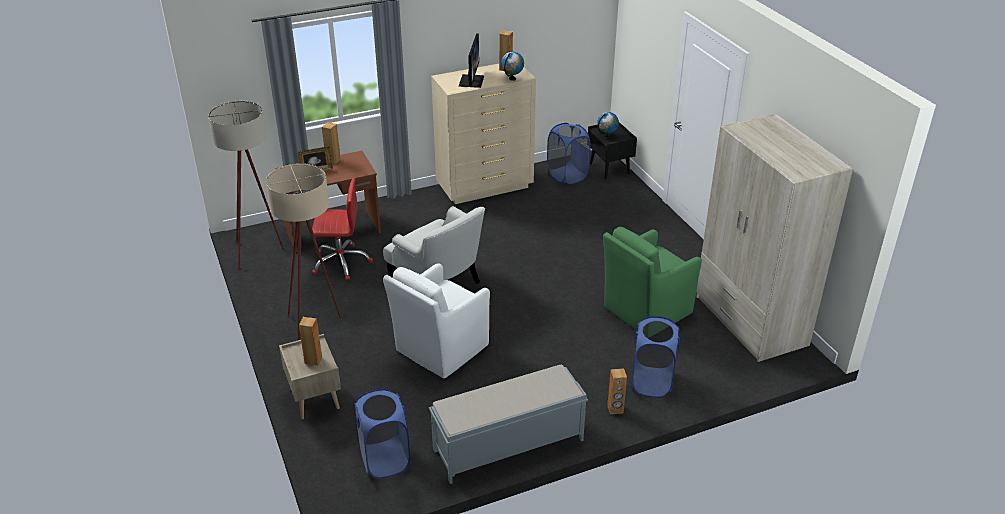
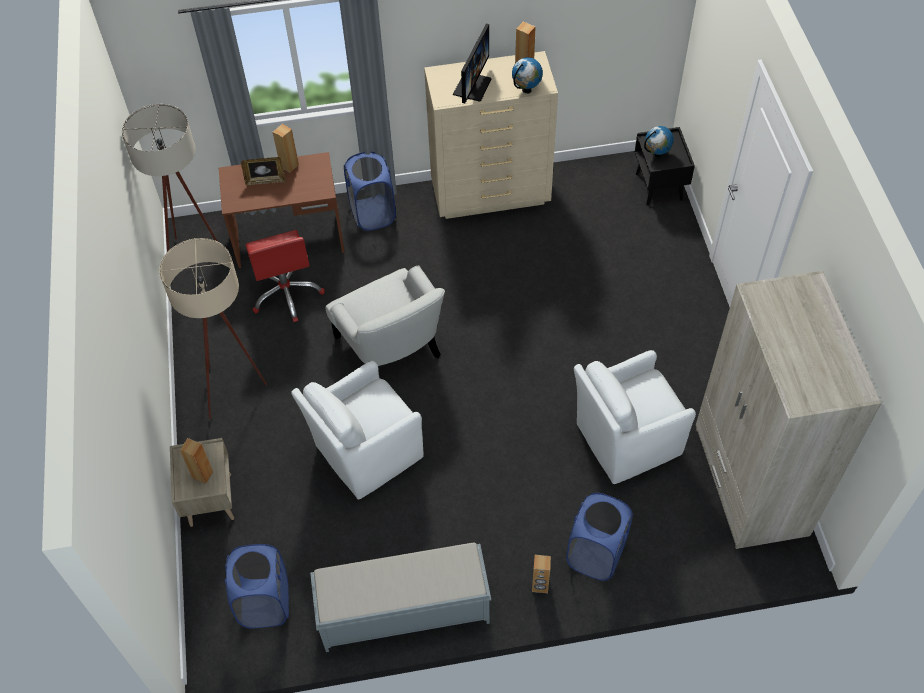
camera: 15 degrees right, 20 degrees up
red office chair [312,178,373,280] -> red office chair turned 60 degrees clockwise [245,230,325,322]
blue laundry basket [547,123,591,184] -> blue laundry basket moved to [344,151,396,231]
green armchair [603,227,702,331] -> white armchair [574,350,696,484]

